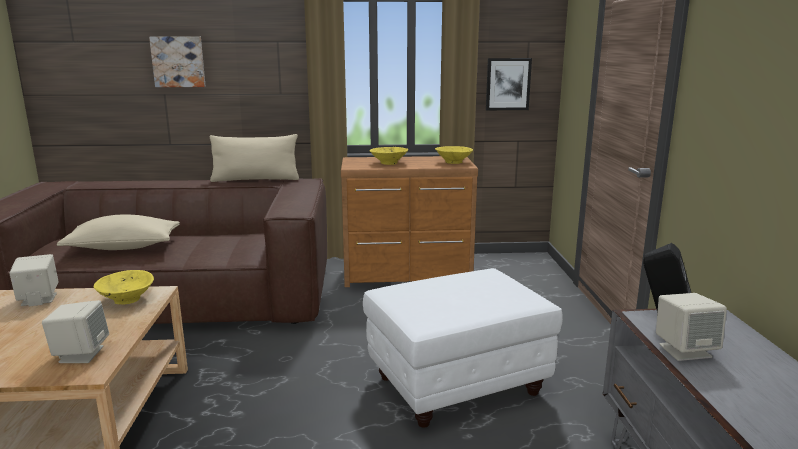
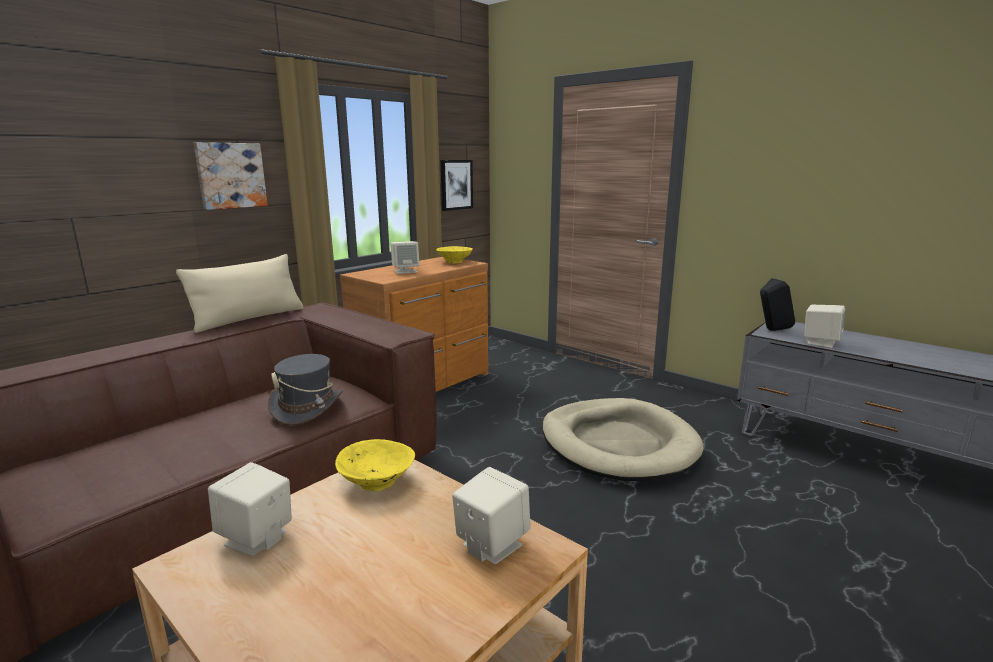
camera: 45 degrees left, 0 degrees up
beige pillow [57,214,180,250] -> none
picture [149,36,206,87] -> picture moved to [194,142,268,210]
white ottoman [363,268,563,428] -> beige dog bed [543,398,704,481]
yellow bowl [370,147,408,165] -> beige speaker [391,241,420,274]
none -> grey hat [267,354,343,425]

